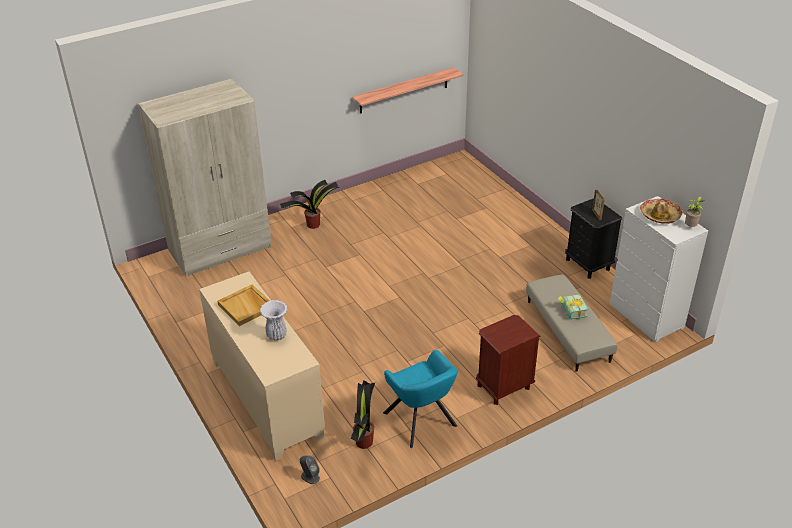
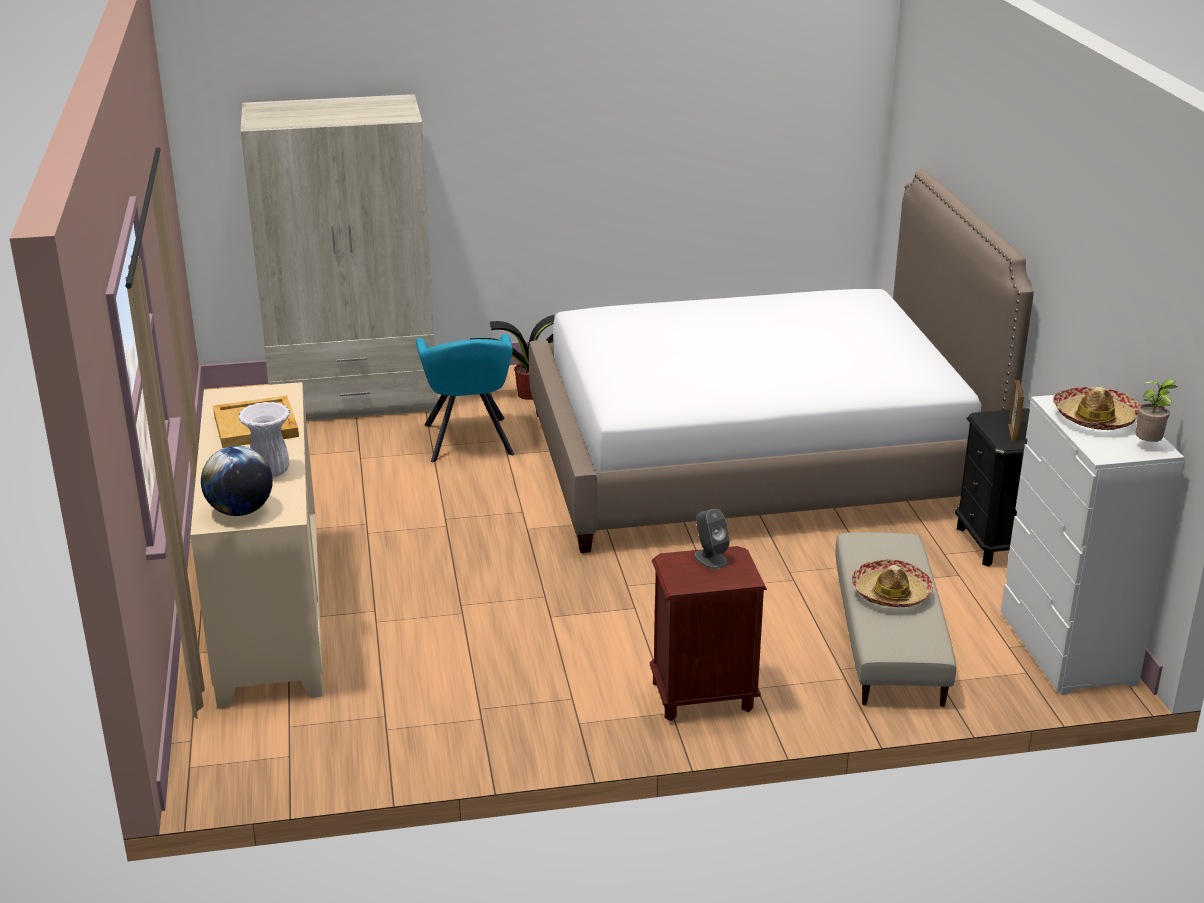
camera: 20 degrees right, 10 degrees down
grey speaker [300,456,320,484] -> grey speaker moved to [694,509,730,569]
potted plant [351,380,375,449] -> none
shelf [352,67,463,114] -> none
turquoise armchair [383,350,458,448] -> turquoise armchair moved to [416,334,515,462]
book [558,294,588,320] -> hat [852,559,933,607]
none -> globe [201,446,273,516]
none -> bed [529,169,1034,553]

